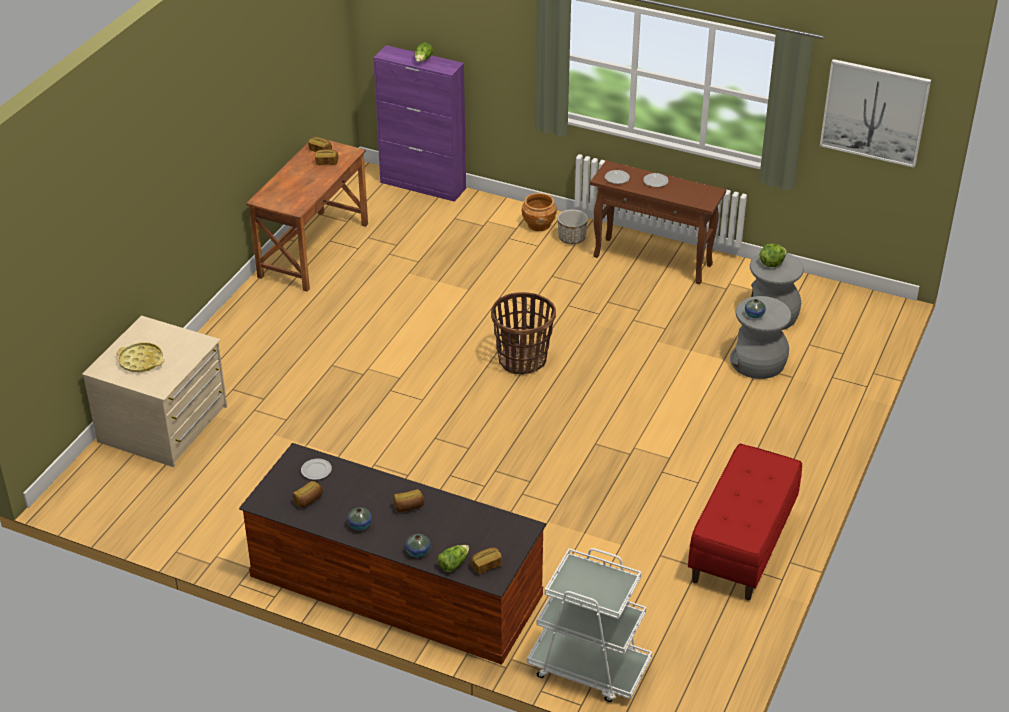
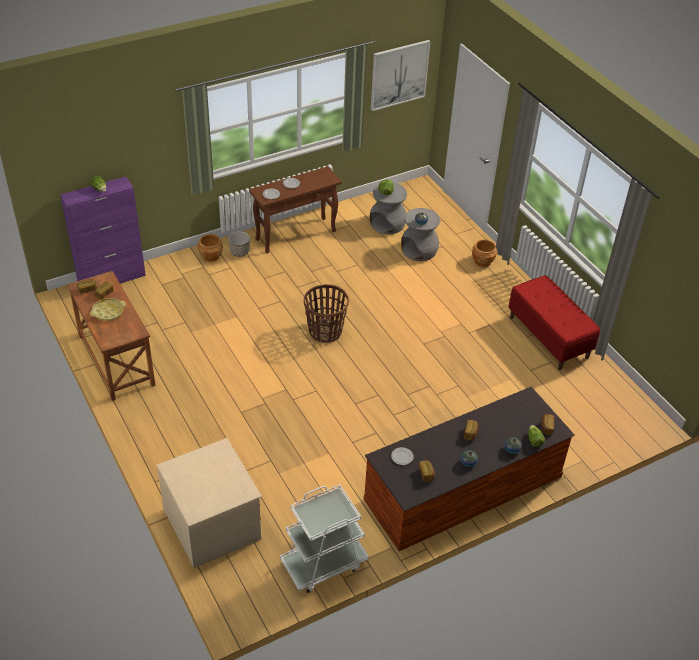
camera: 55 degrees left, 5 degrees up
yellow tray [117,342,164,372] -> yellow tray moved to [90,298,126,321]
white cart [527,548,652,702] -> white cart moved to [280,484,369,593]
none -> brown planter [472,239,497,267]

